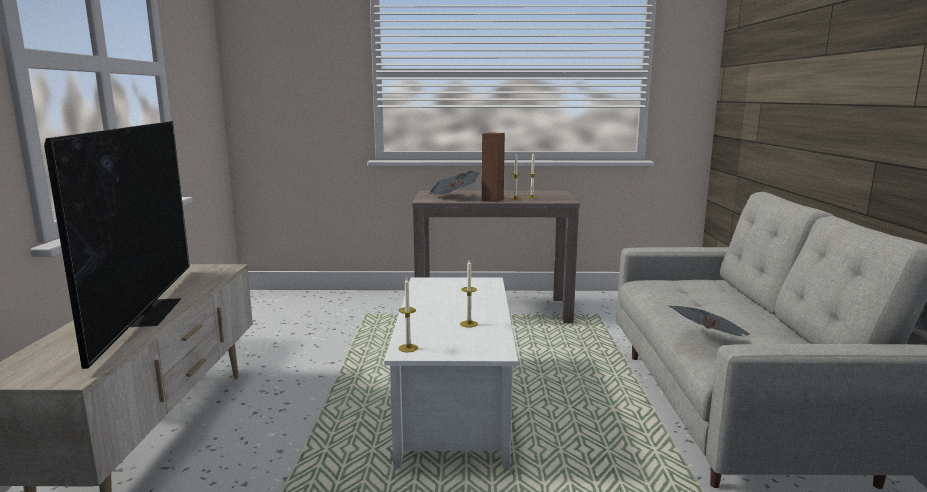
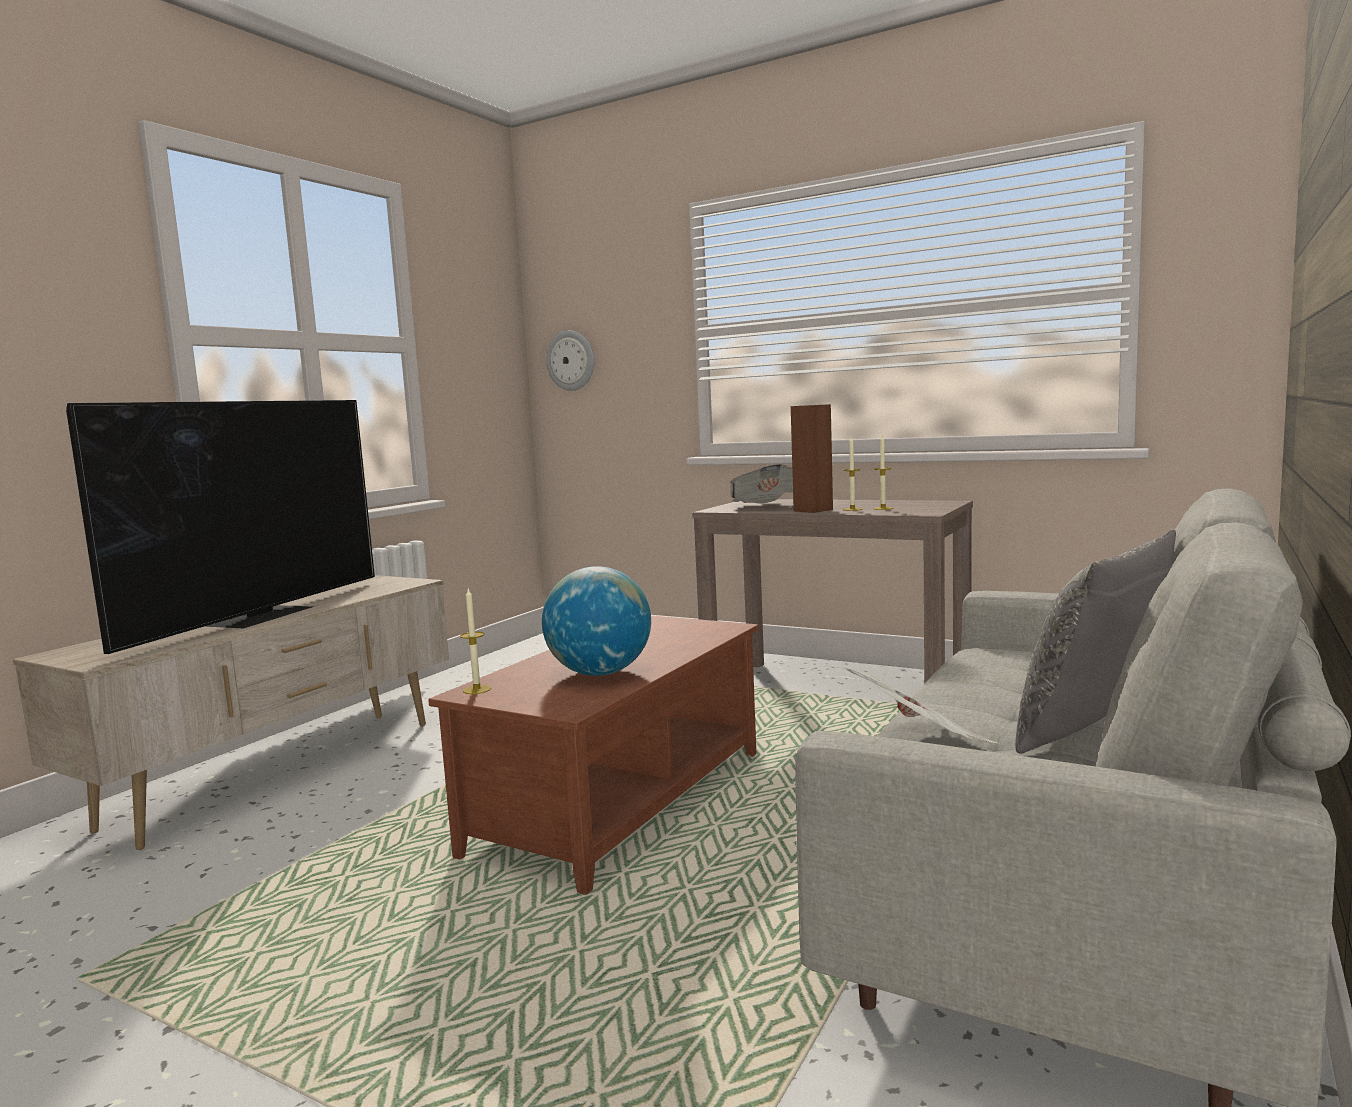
camera: 30 degrees right, 5 degrees down
white coffee table [384,277,518,469] -> brown coffee table [428,615,759,895]
candle [460,260,478,328] -> globe [542,566,651,676]
none -> wall clock [546,331,594,391]
none -> grey pillow [1015,530,1176,754]

